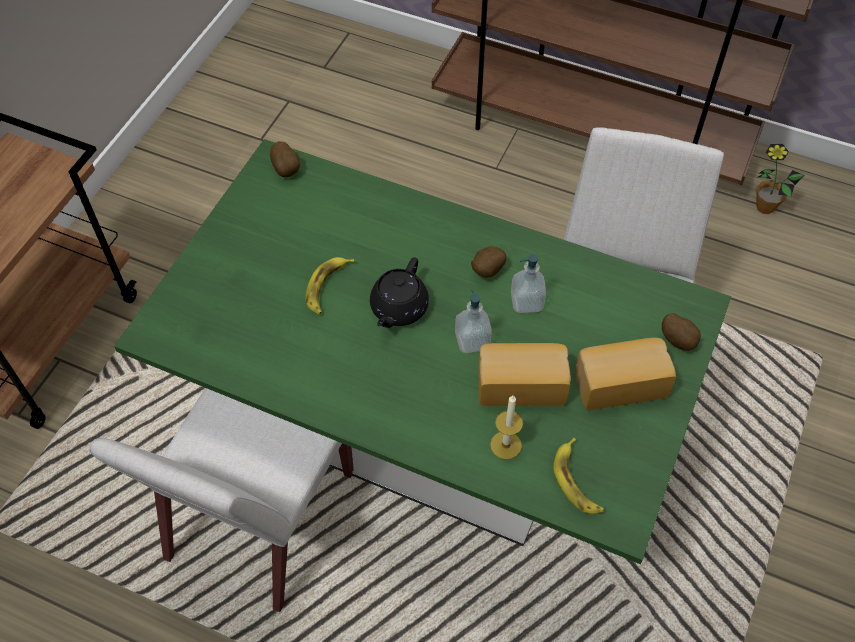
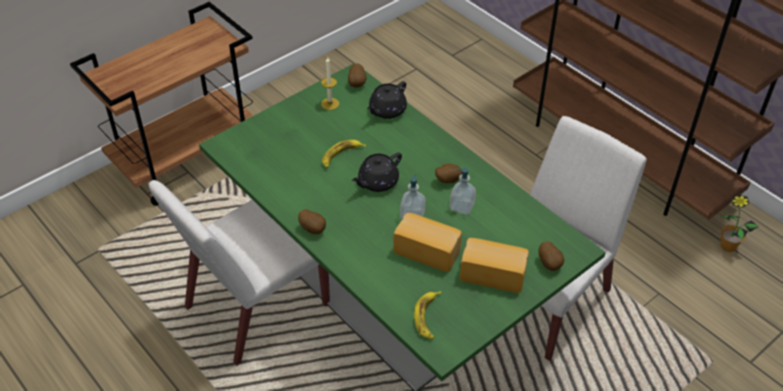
camera: 25 degrees right, 10 degrees down
candle [490,395,523,460] -> candle moved to [321,57,339,110]
none -> potato [298,209,326,234]
none -> black teapot [367,81,407,119]

